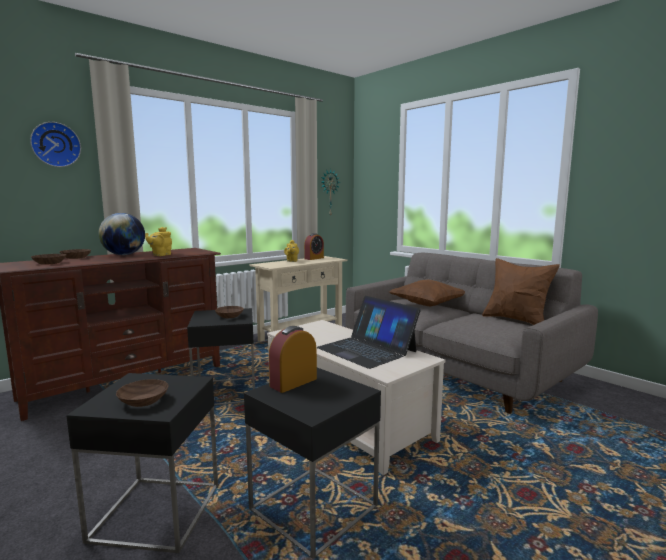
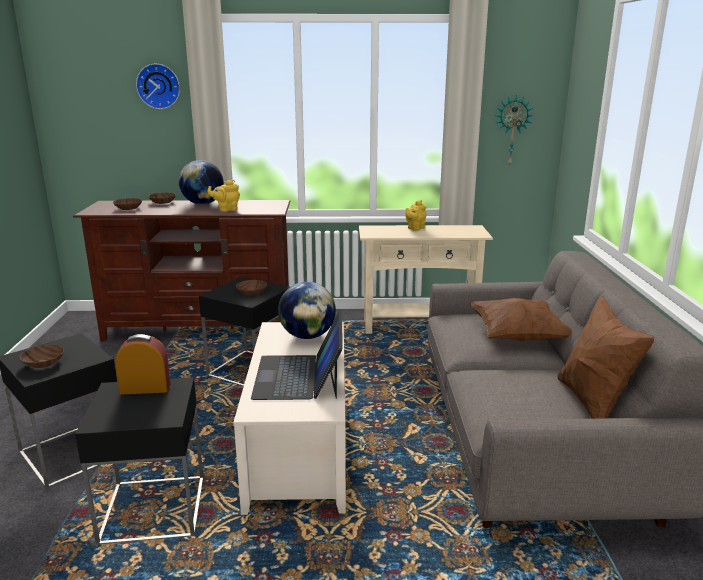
camera: 40 degrees right, 10 degrees up
alarm clock [304,233,324,260] -> none
none -> globe [278,282,336,339]

